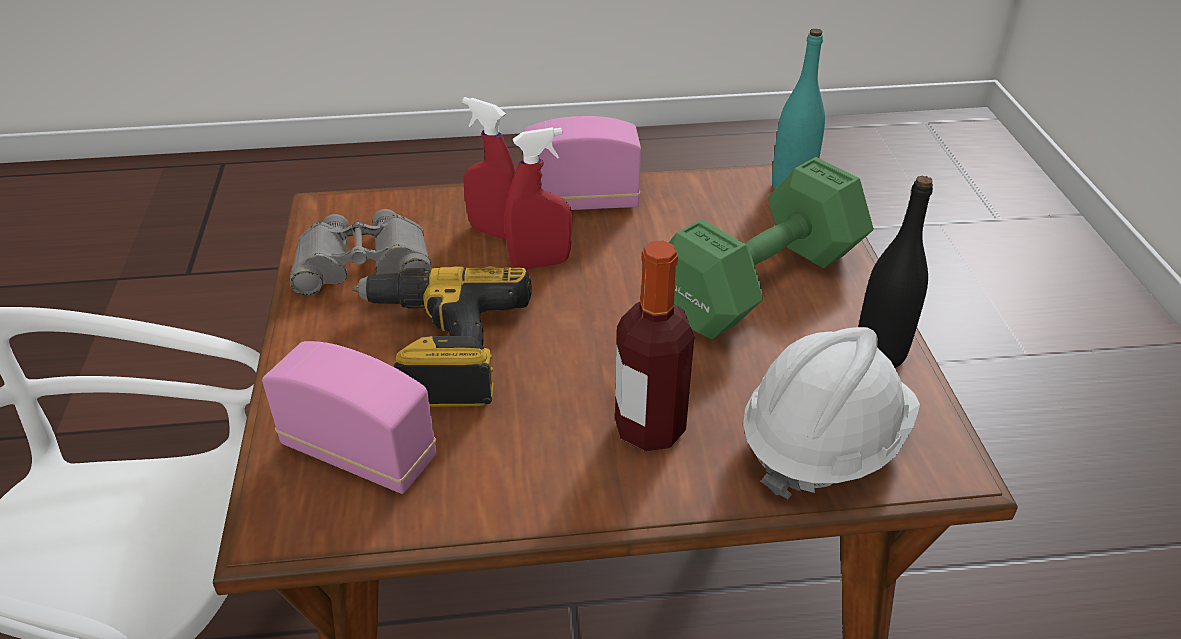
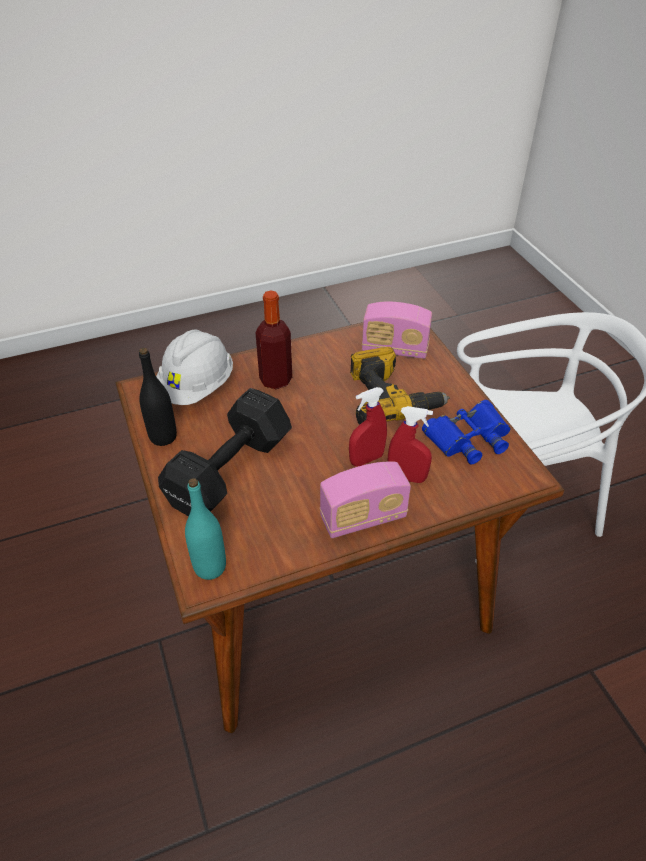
camera: 165 degrees right, 5 degrees up
grey binoculars [290,209,431,295] -> blue binoculars [422,400,511,464]
green dumbbell [668,157,874,339] -> black dumbbell [158,388,292,516]

